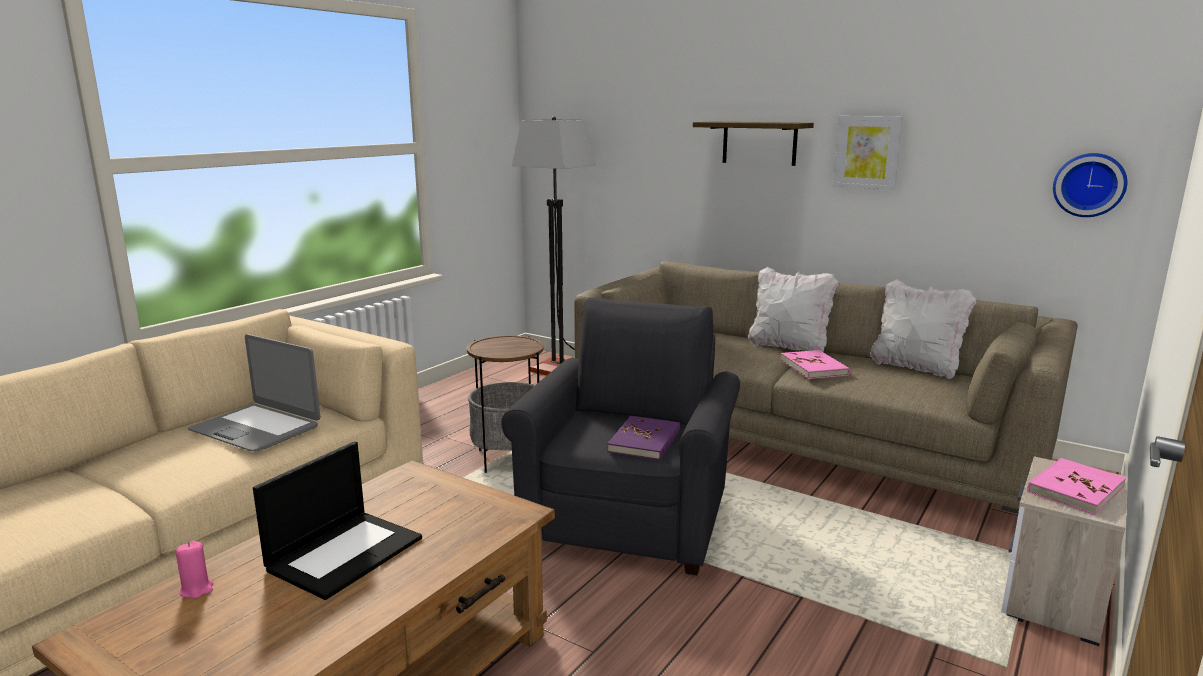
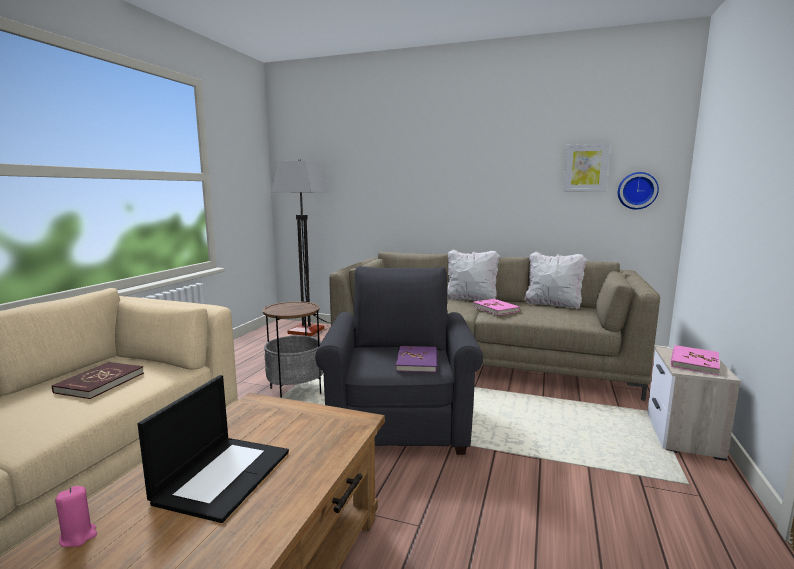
camera: 15 degrees left, 5 degrees down
laptop [188,334,320,451] -> red book [52,362,144,399]
shelf [693,122,814,166] -> none
picture [833,116,903,190] -> picture moved to [563,144,610,191]

